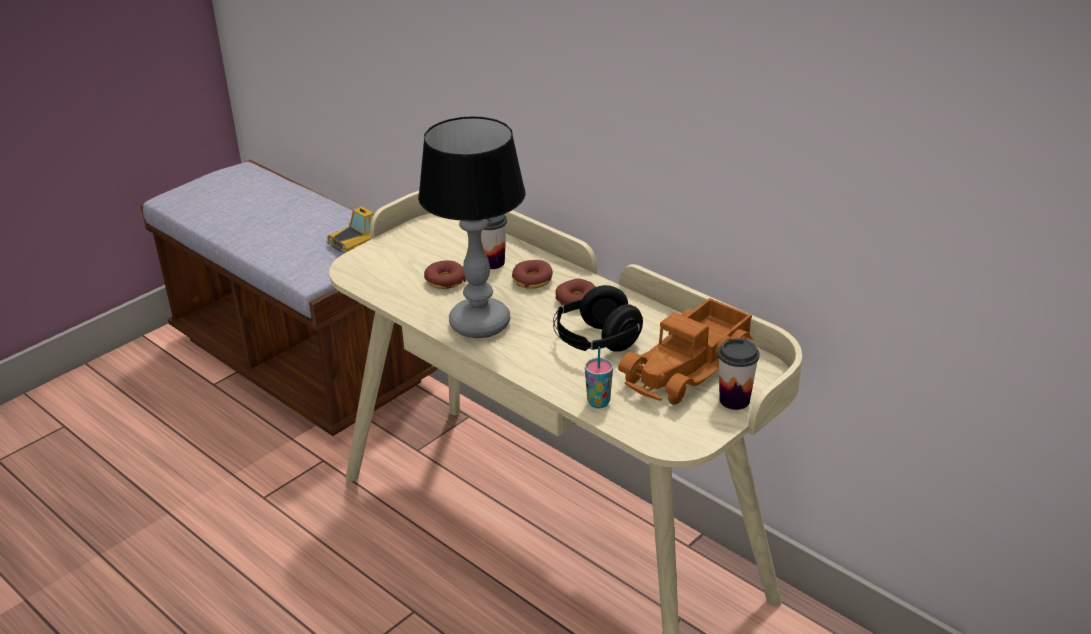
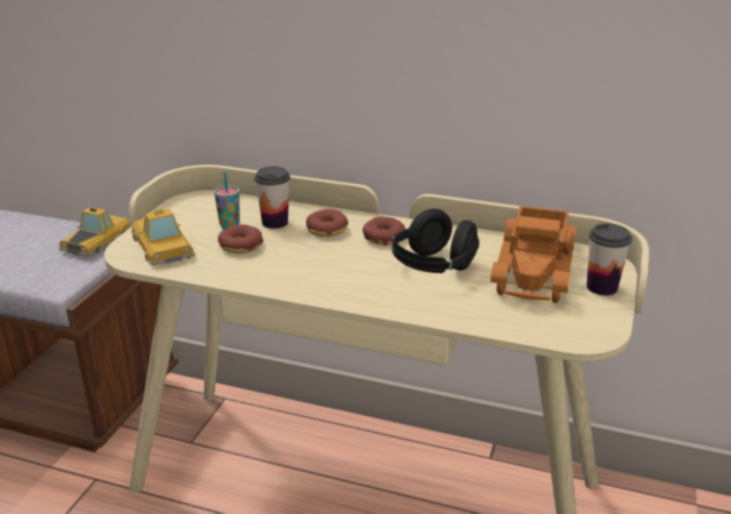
camera: 25 degrees left, 5 degrees down
table lamp [418,116,526,338] -> none
cup [585,347,613,408] -> cup moved to [214,172,240,229]
none -> toy car [131,209,195,265]

